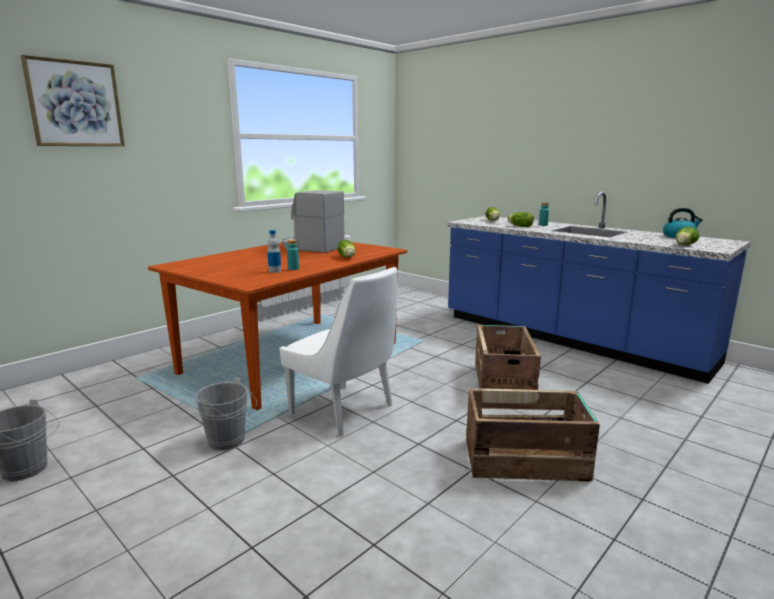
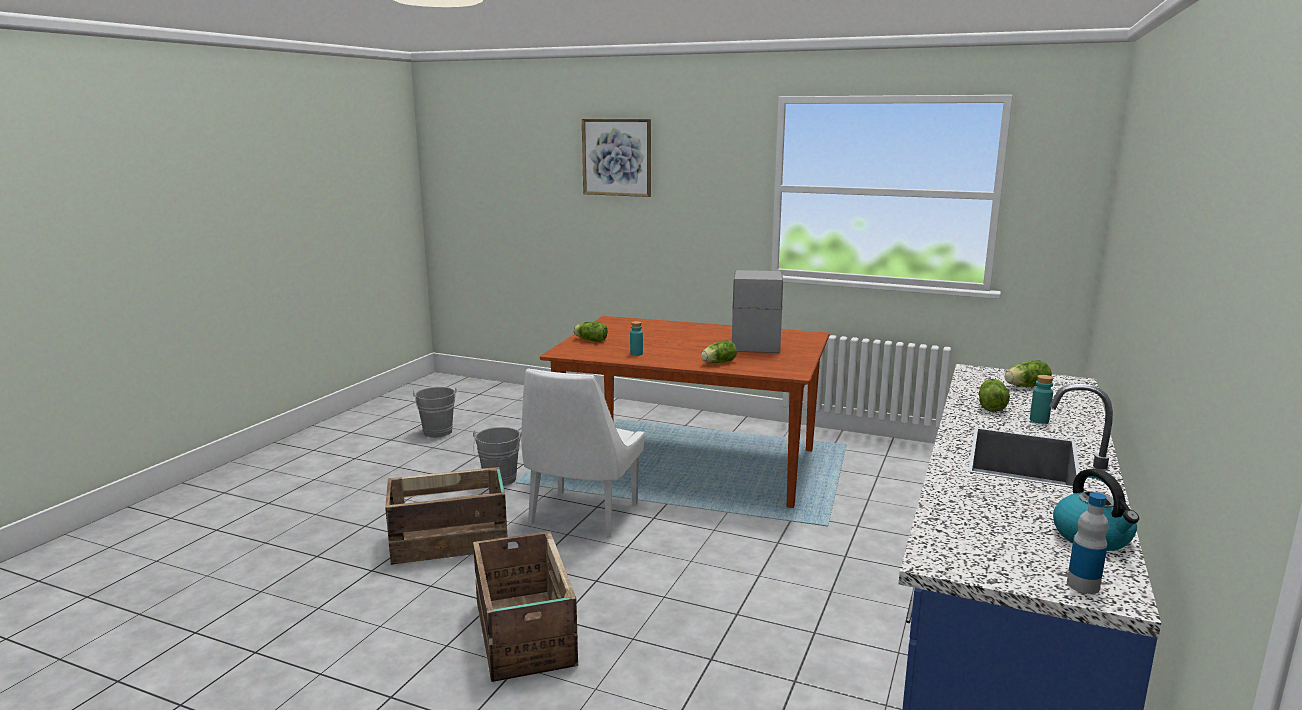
camera: 70 degrees right, 0 degrees up
bottle [267,230,281,273] -> bottle moved to [1067,492,1109,594]
crate [475,325,541,390] -> crate moved to [385,467,508,565]
lettuce [675,227,699,245] -> lettuce moved to [573,322,607,342]

